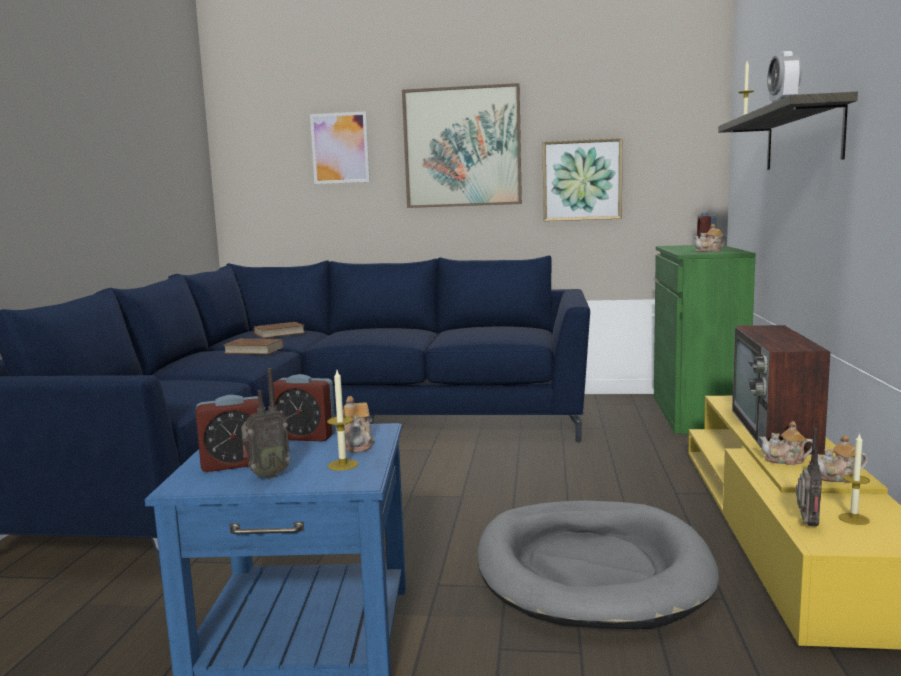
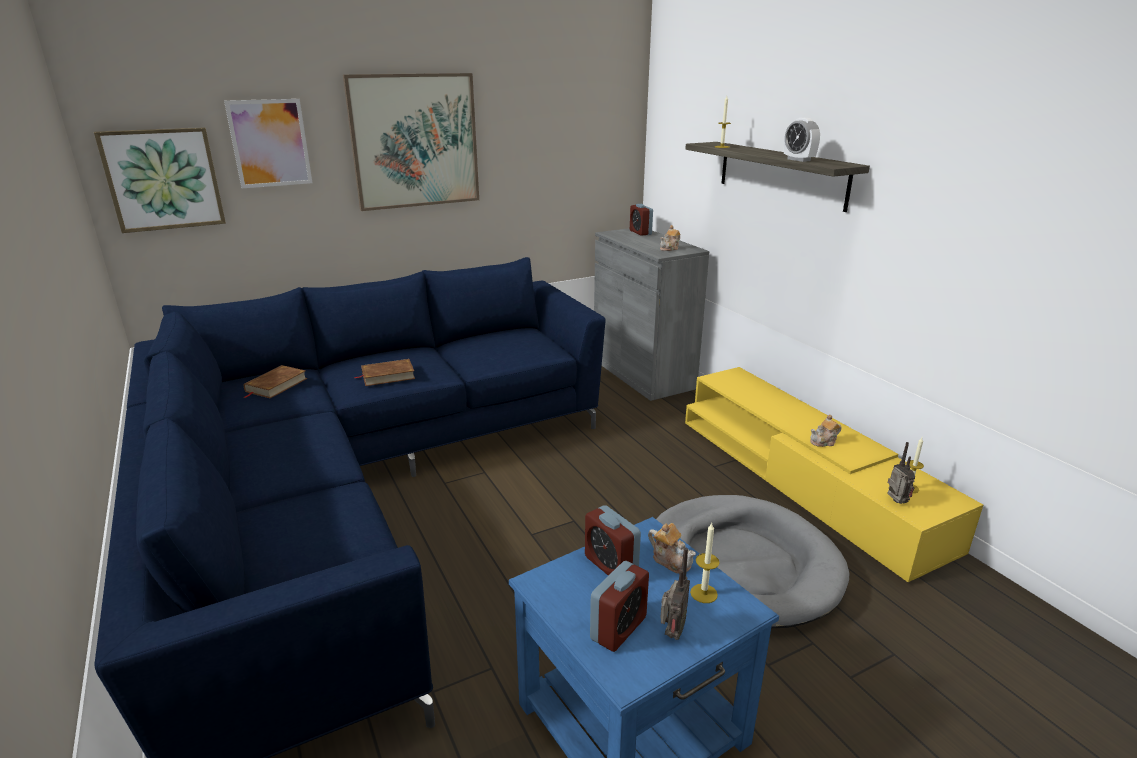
camera: 35 degrees left, 15 degrees up
brown book [223,339,283,354] -> brown book moved to [354,359,415,386]
alarm clock [273,374,336,441] -> alarm clock turned 75 degrees clockwise [585,505,641,576]
picture [543,138,622,221] -> picture moved to [94,127,226,233]
green cabinet [654,245,756,434] -> grey cabinet [594,228,709,401]
television [732,325,830,455] -> none
teapot [818,435,868,483] -> none

